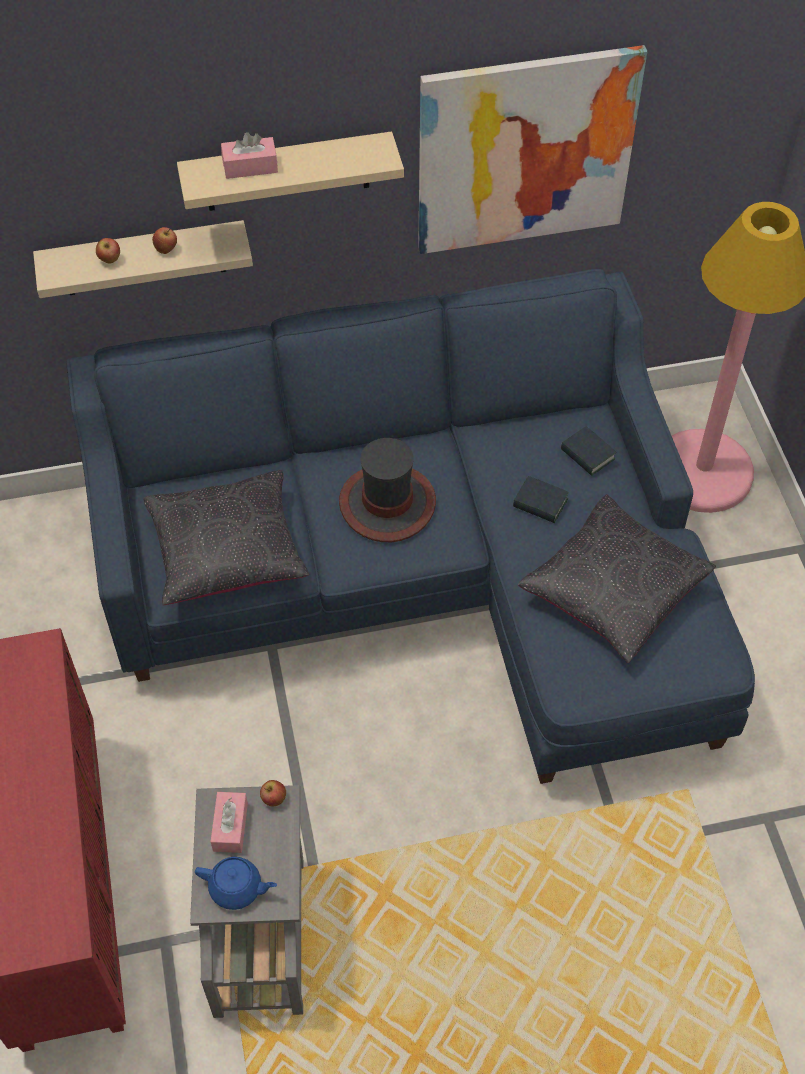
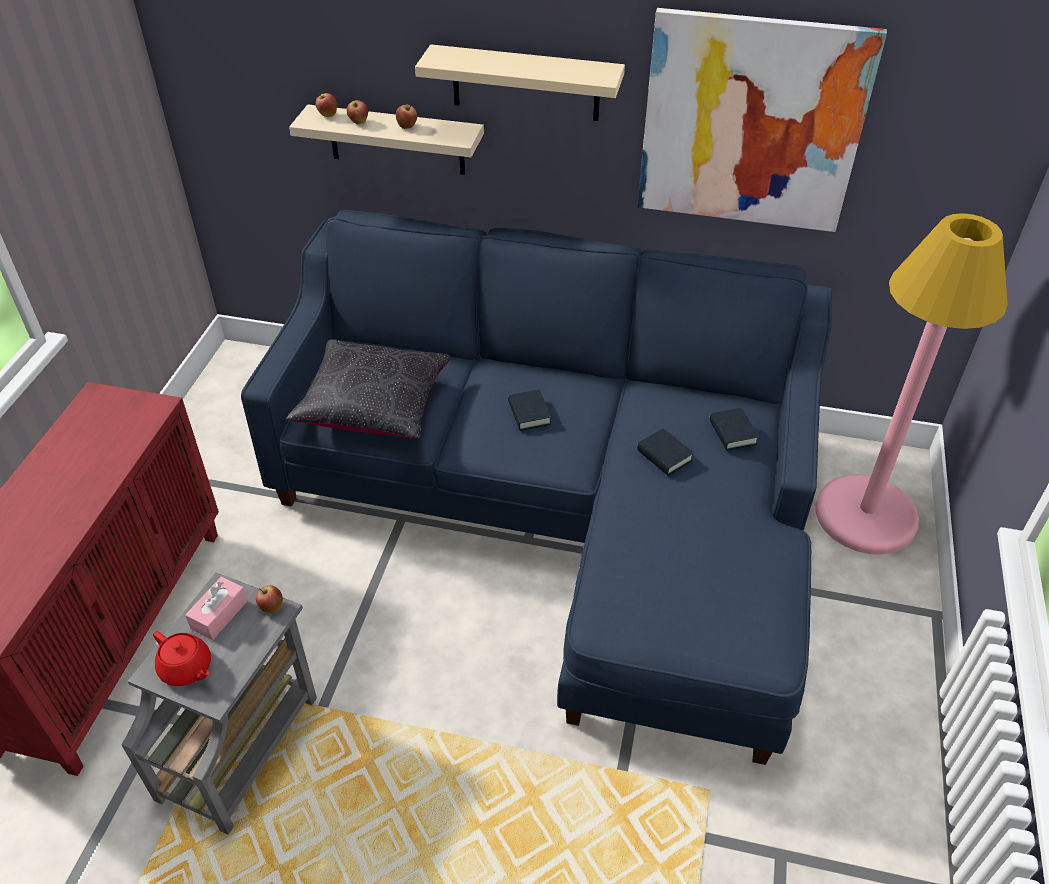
camera: 25 degrees right, 10 degrees down
blue teapot [195,857,277,910] -> red teapot [153,631,211,686]
pink tissue box [221,132,278,179] -> none
hat [339,438,436,542] -> book [508,390,551,431]
black pillow [518,494,716,663] -> none
none -> apple [315,93,337,117]

